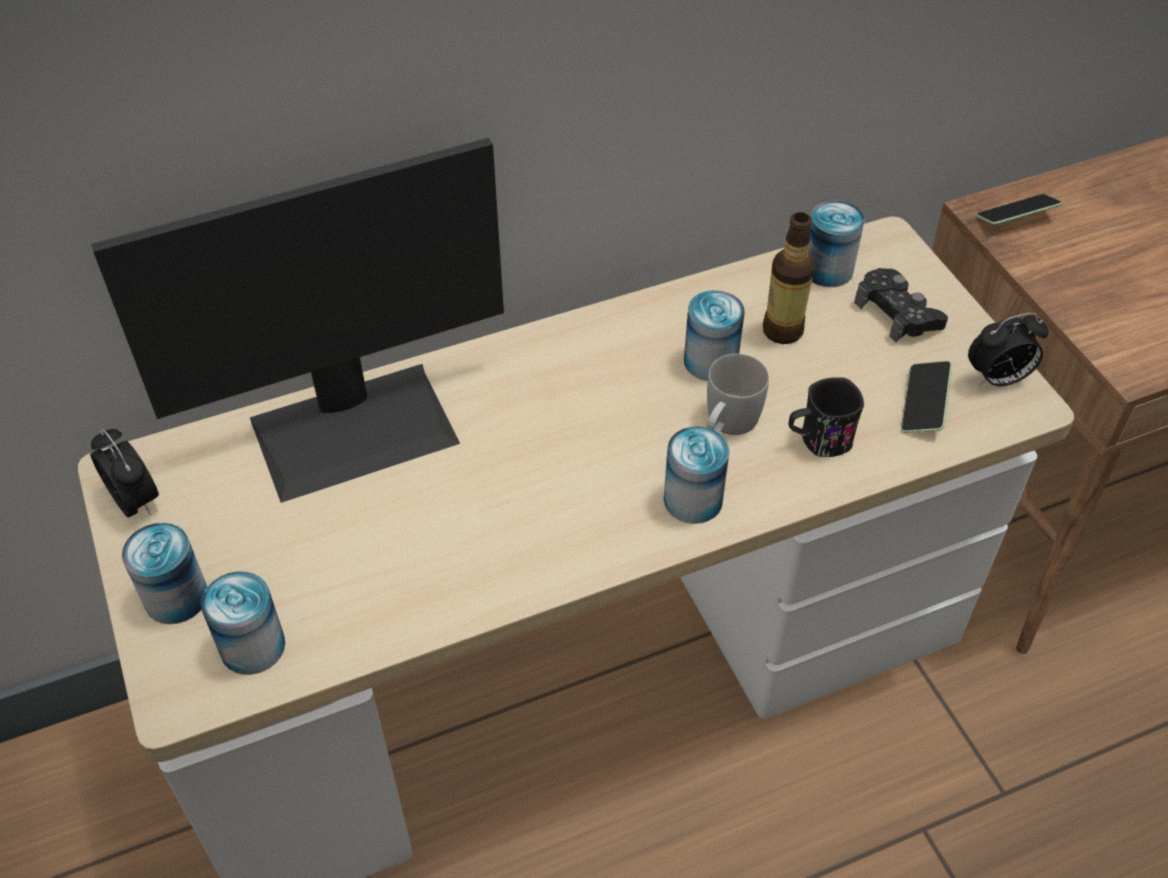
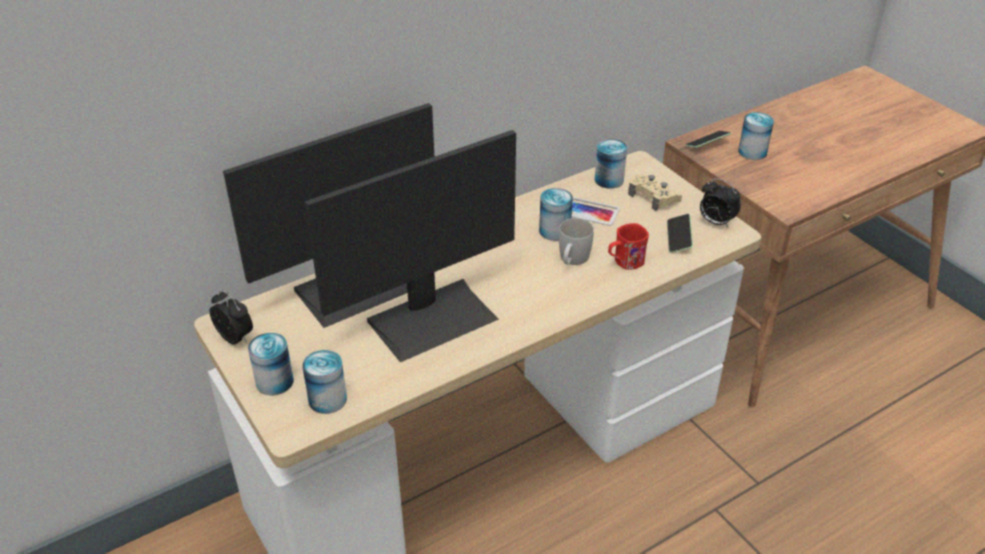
camera: 10 degrees left, 10 degrees down
can [664,426,729,524] -> can moved to [738,112,774,160]
bottle [763,212,815,344] -> phone [572,197,620,226]
black mug [789,377,864,457] -> red mug [608,223,649,270]
black game controller [854,268,948,343] -> beige game controller [628,174,682,211]
alarm clock [968,313,1049,386] -> alarm clock turned 60 degrees clockwise [700,178,741,227]
none -> monitor [304,130,516,362]

